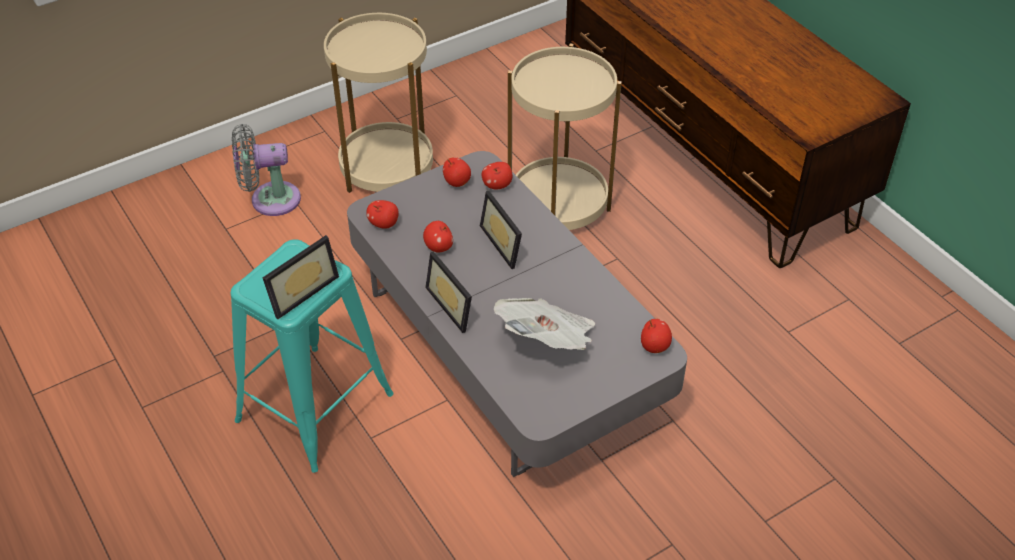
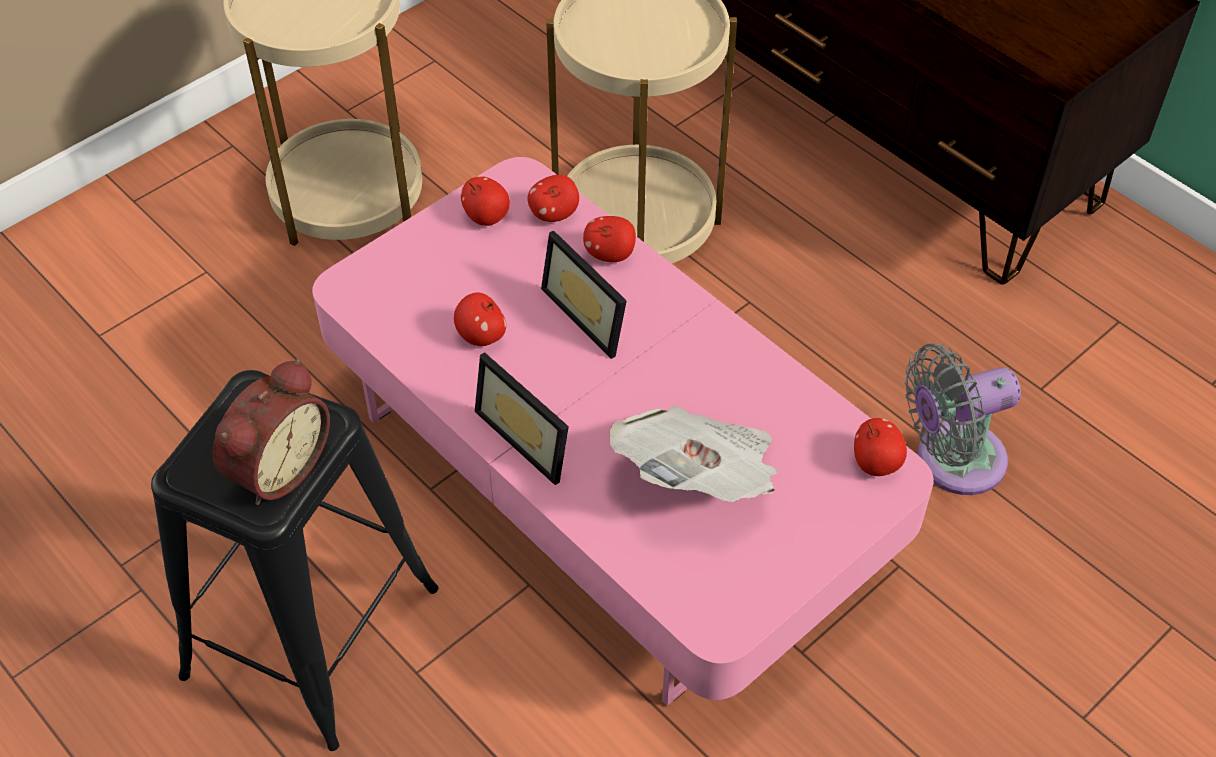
camera: 10 degrees left, 5 degrees up
turquoise stool [231,239,394,473] -> black stool [151,370,439,751]
grey fan [232,124,301,216] -> grey fan moved to [905,344,1021,495]
picture frame [263,235,339,319] -> alarm clock [212,359,330,505]
grey coffee table [347,151,687,477] -> pink coffee table [312,157,934,706]
apple [366,200,399,229] -> apple moved to [583,216,636,262]

